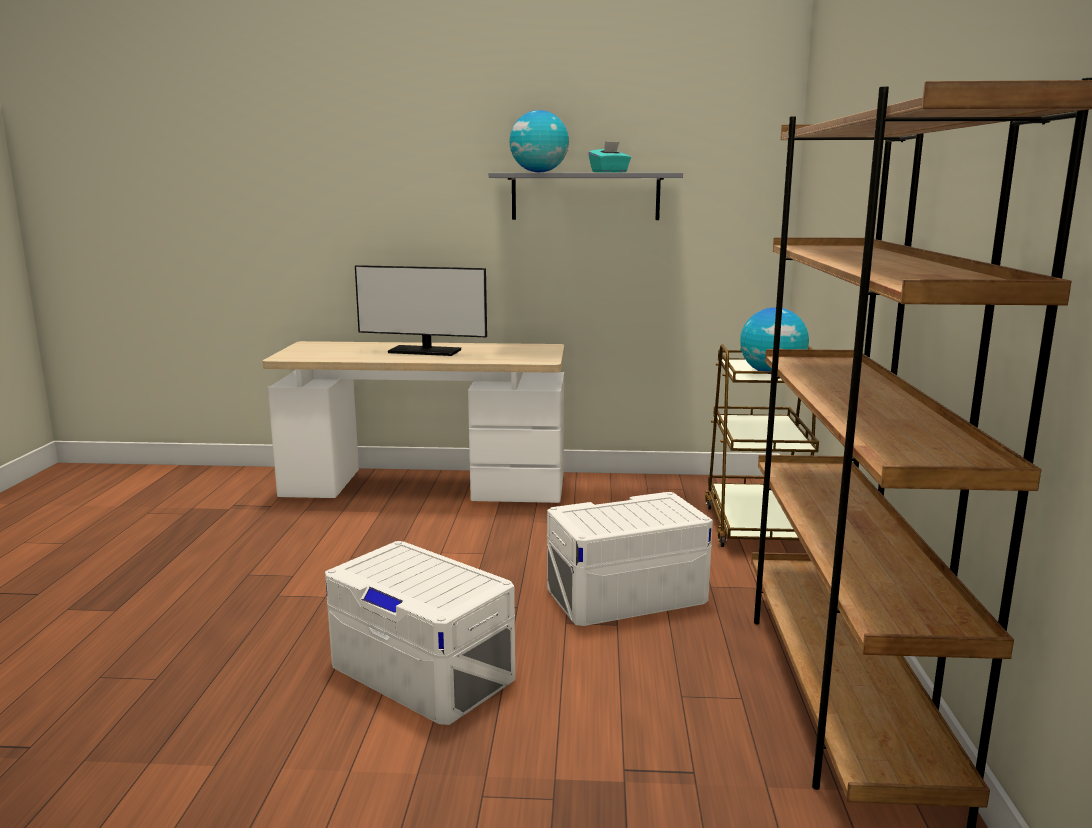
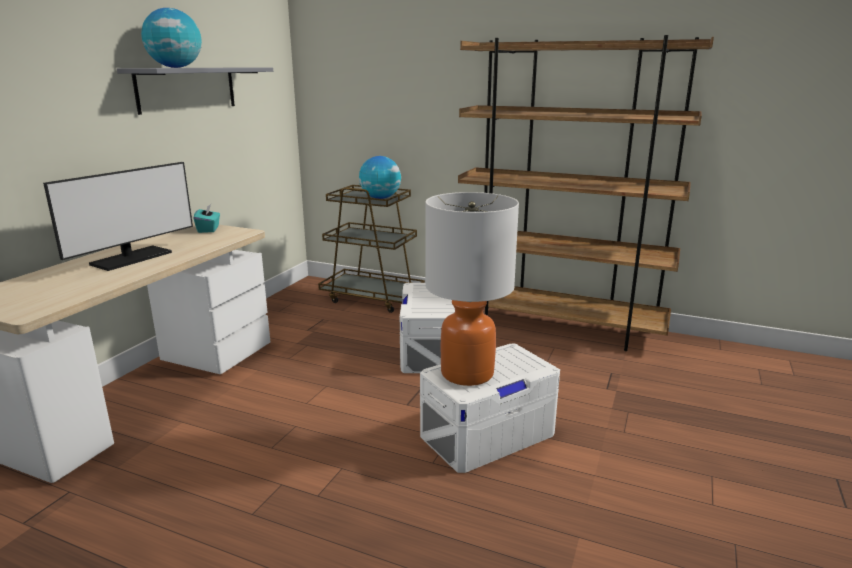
camera: 70 degrees left, 5 degrees up
turquoise tissue box [588,141,631,173] -> turquoise tissue box moved to [193,204,220,233]
none -> table lamp [425,192,519,386]

